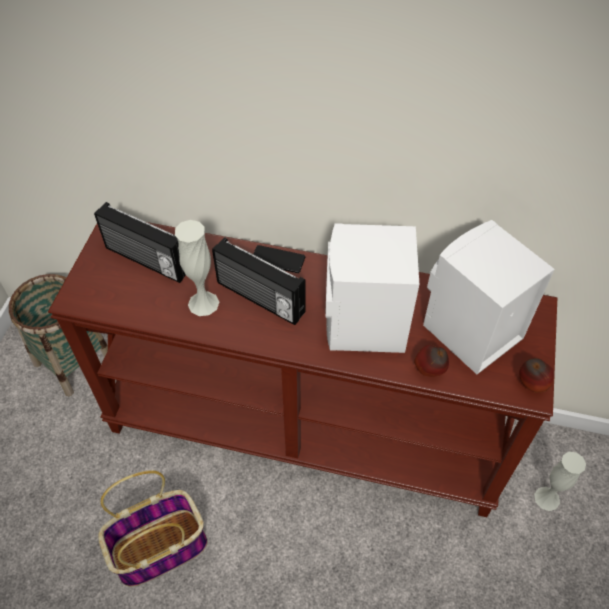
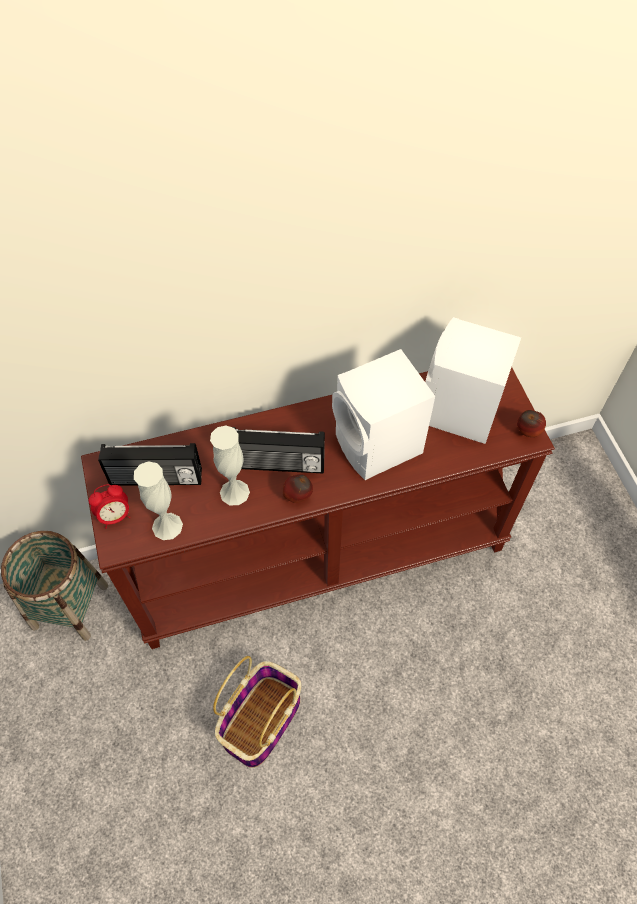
camera: 30 degrees left, 5 degrees up
phone [253,245,305,273] -> none
apple [414,345,449,377] -> apple moved to [283,474,313,503]
white vase [534,452,586,511] -> white vase moved to [134,461,183,540]
none -> alarm clock [89,484,130,528]

